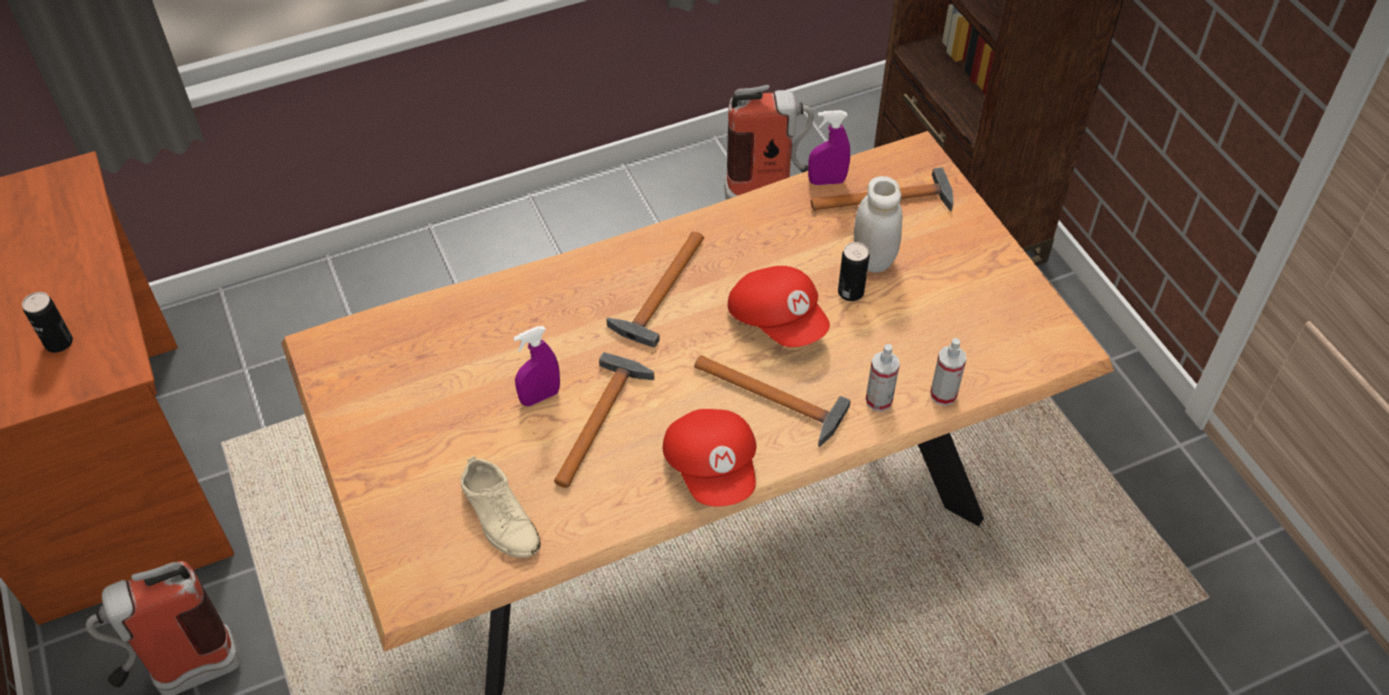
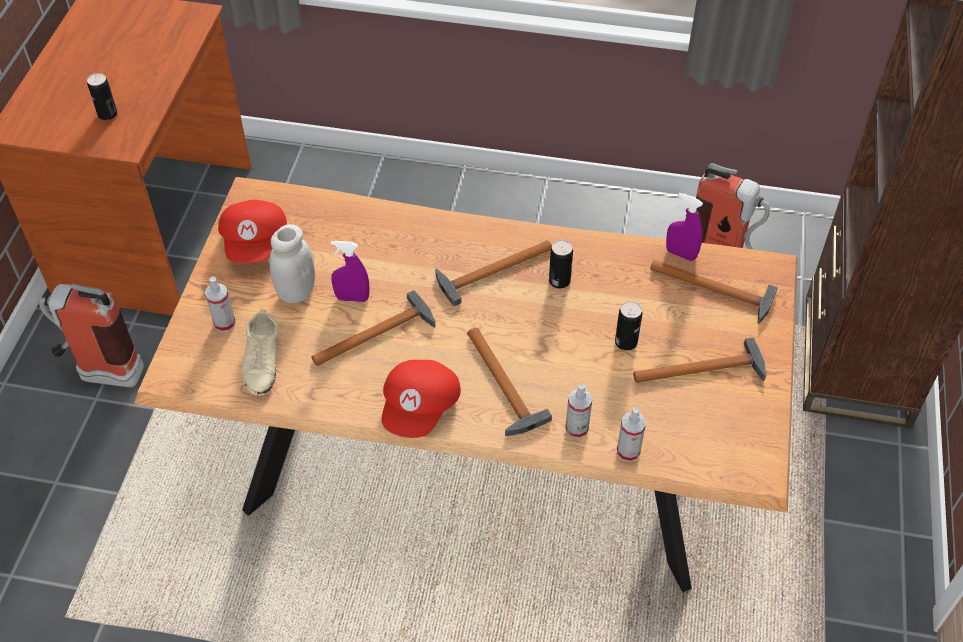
camera: 35 degrees right, 0 degrees up
red cap [728,266,830,347] -> red cap moved to [218,200,287,263]
white jar [854,176,902,273] -> white jar moved to [269,224,315,303]
none -> spray bottle [205,276,236,332]
none -> can [549,240,573,288]
none -> hammer [633,337,766,383]

